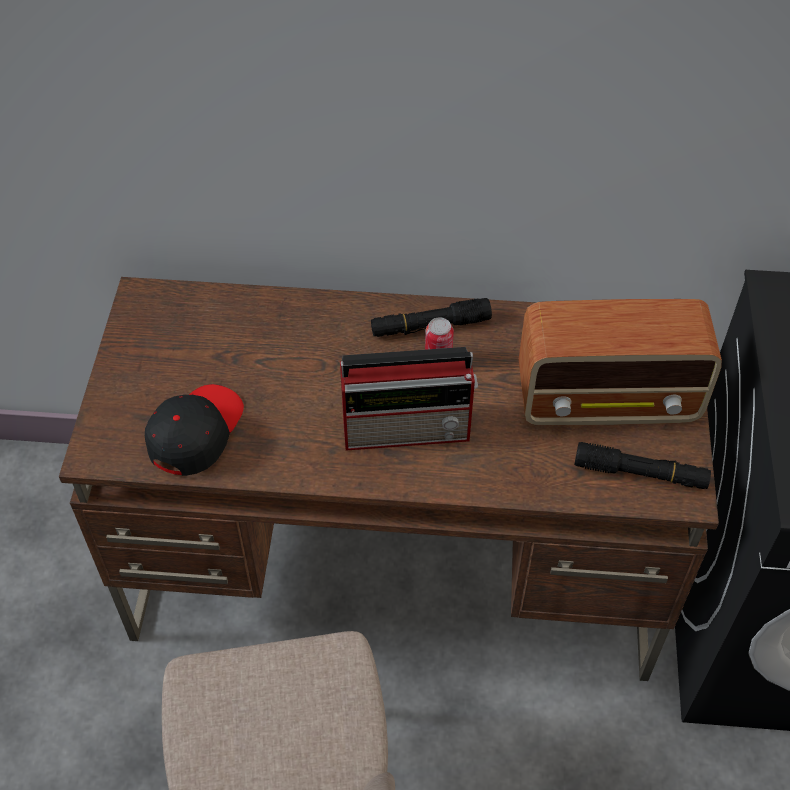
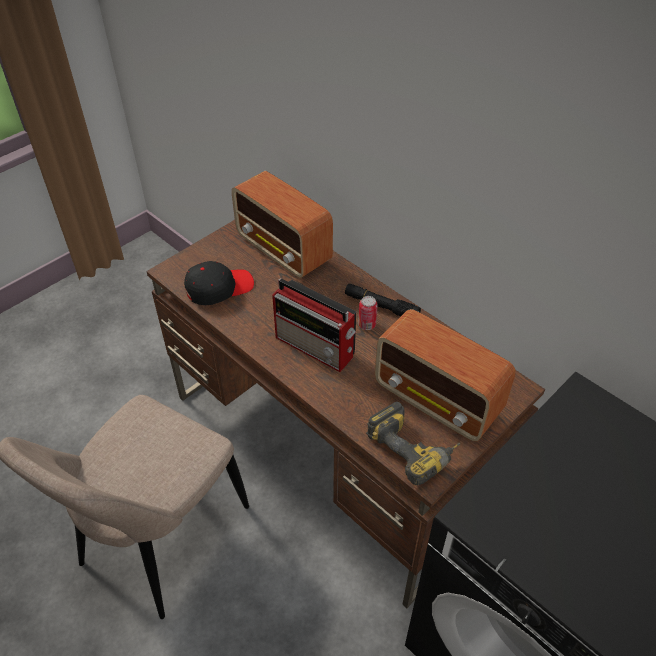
camera: 40 degrees right, 5 degrees down
black flashlight [574,442,711,489] -> power drill [366,402,460,485]
none -> radio [232,171,333,278]

